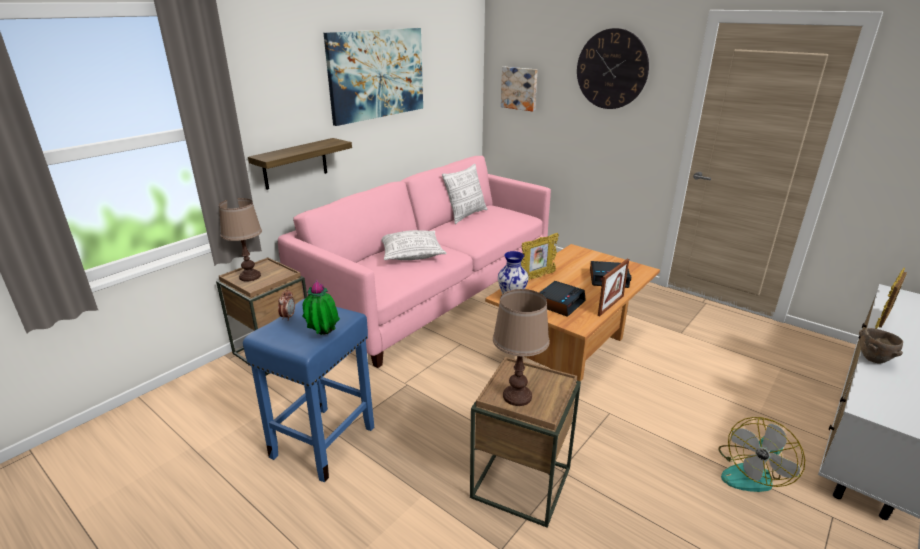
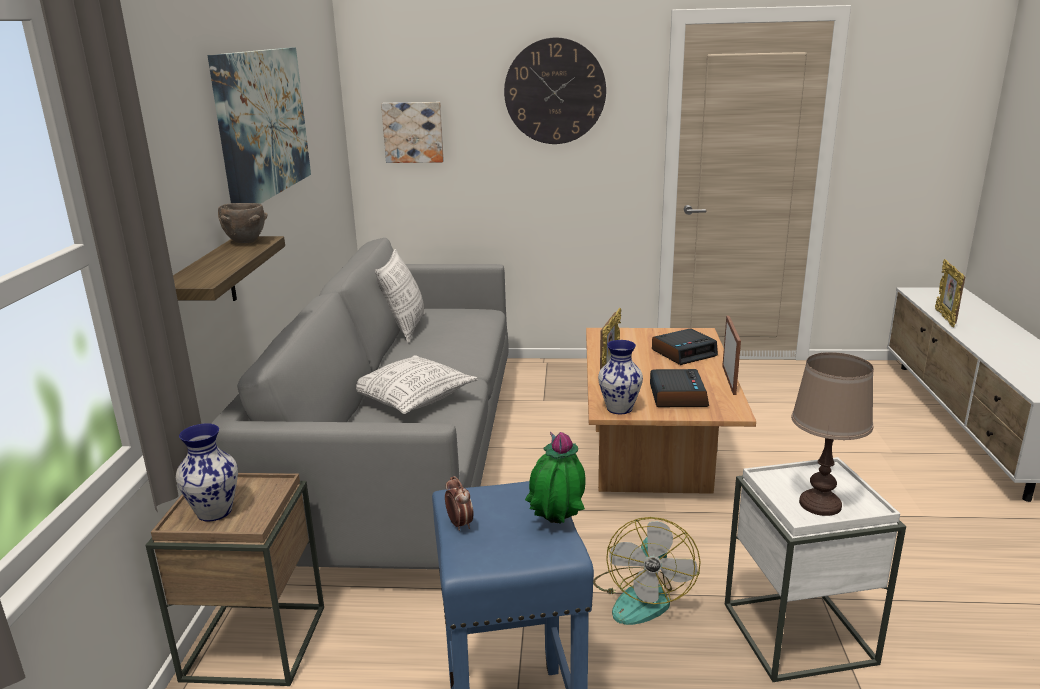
camera: 35 degrees left, 5 degrees down
brown table lamp [219,198,262,281] -> vase [176,423,238,522]
pink sofa [278,156,551,368] -> grey sofa [211,238,509,569]
brown side table [470,357,581,528] -> white side table [725,457,906,682]
fan [718,417,805,492] -> fan moved to [593,517,701,625]
brown bowl [859,328,903,363] -> brown bowl moved to [218,203,267,243]

